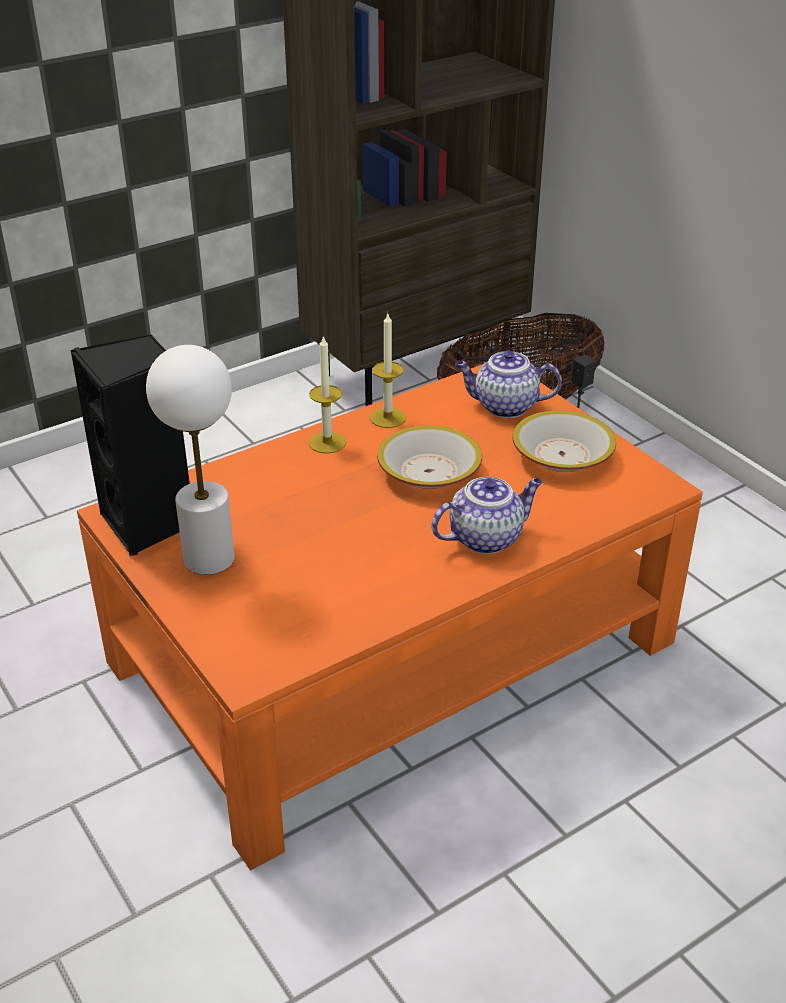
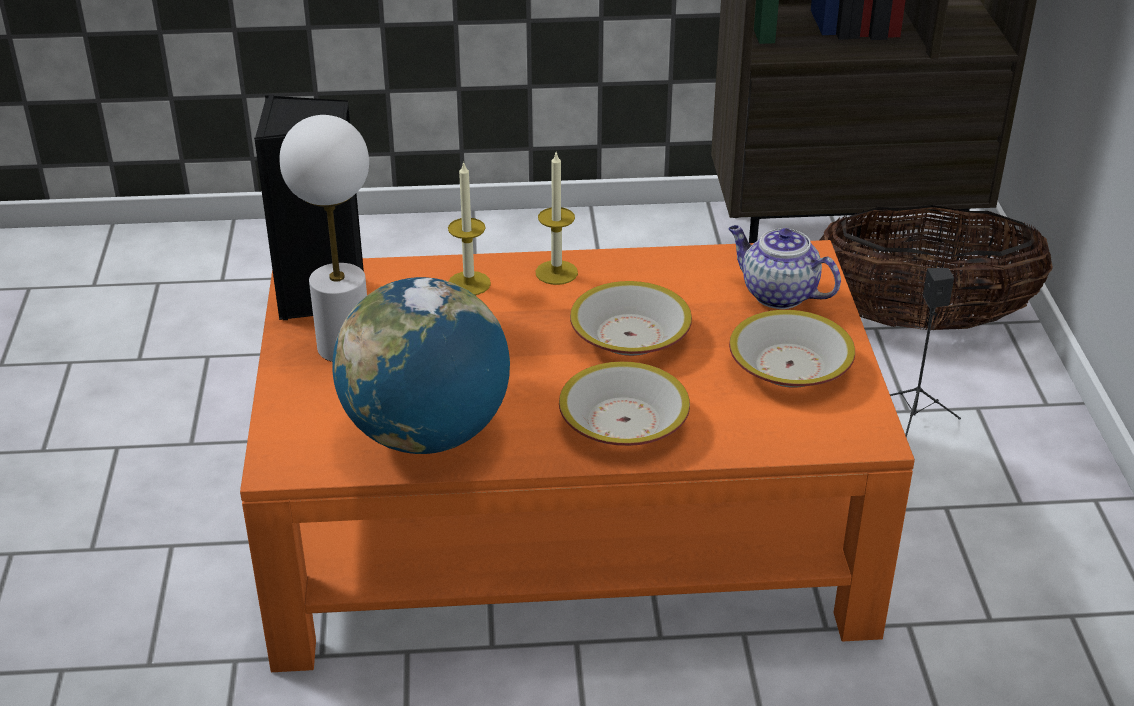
camera: 30 degrees right, 0 degrees up
candle [370,313,406,428] -> candle moved to [448,161,491,295]
teapot [431,477,543,554] -> bowl [559,361,690,446]
none -> globe [332,277,510,454]

